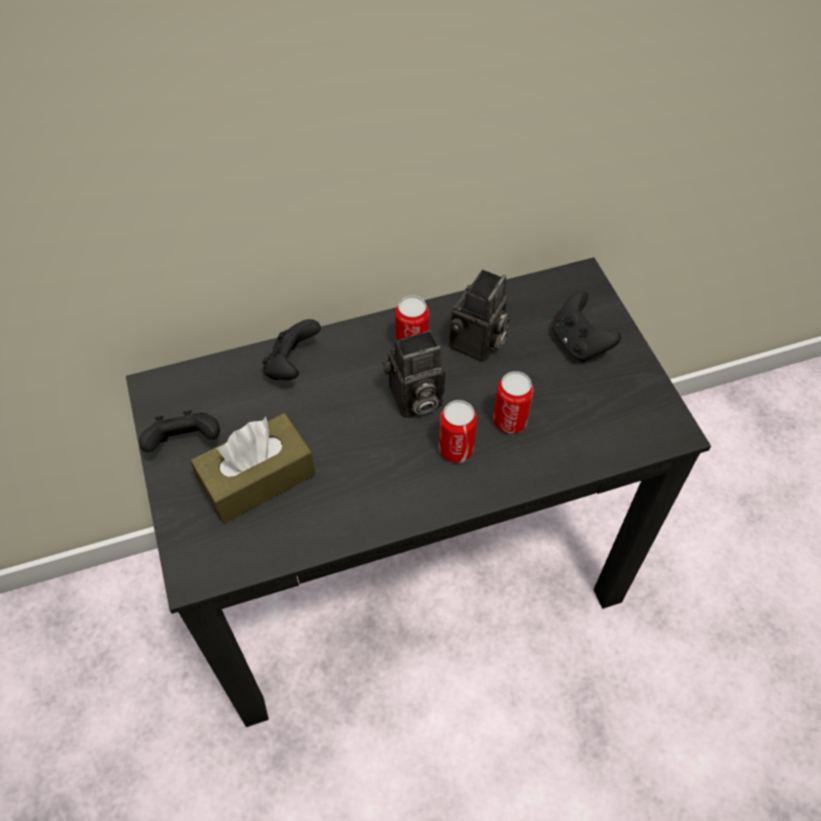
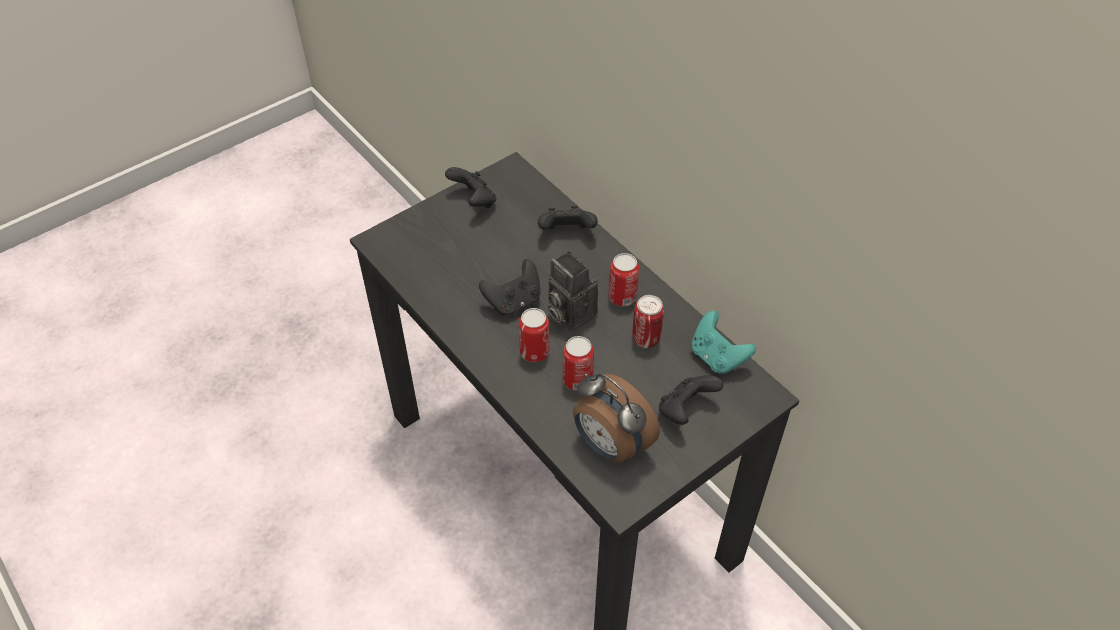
camera: 70 degrees right, 5 degrees down
brown tissue box [191,413,315,524] -> none
camera [449,269,510,362] -> can [632,295,664,348]
none -> black game controller [479,259,541,315]
none -> alarm clock [573,374,660,462]
none -> turquoise game controller [692,311,756,374]

